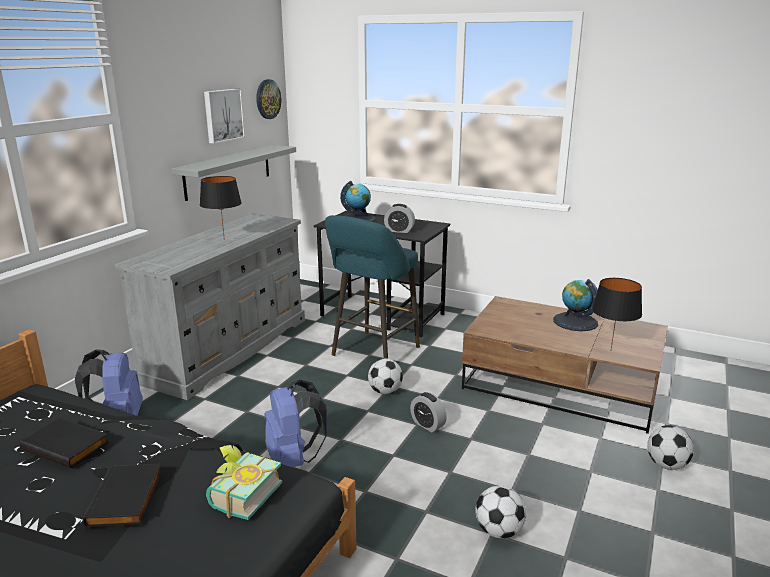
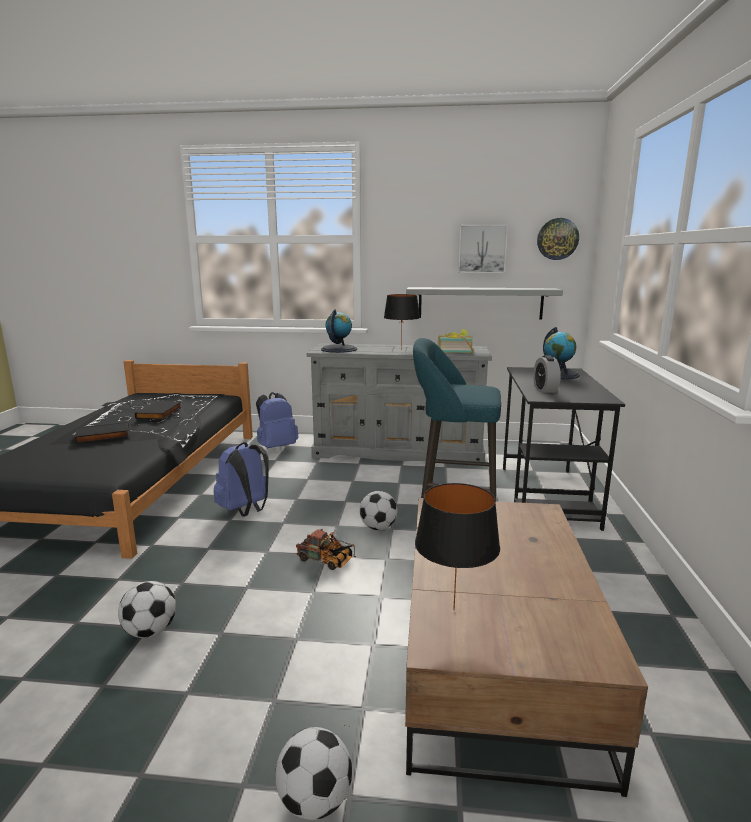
camera: 70 degrees right, 5 degrees down
book [206,445,282,520] -> book moved to [438,329,473,354]
alarm clock [410,392,447,432] -> toy truck [296,529,356,570]
globe [553,279,598,331] -> globe moved to [321,309,357,353]

